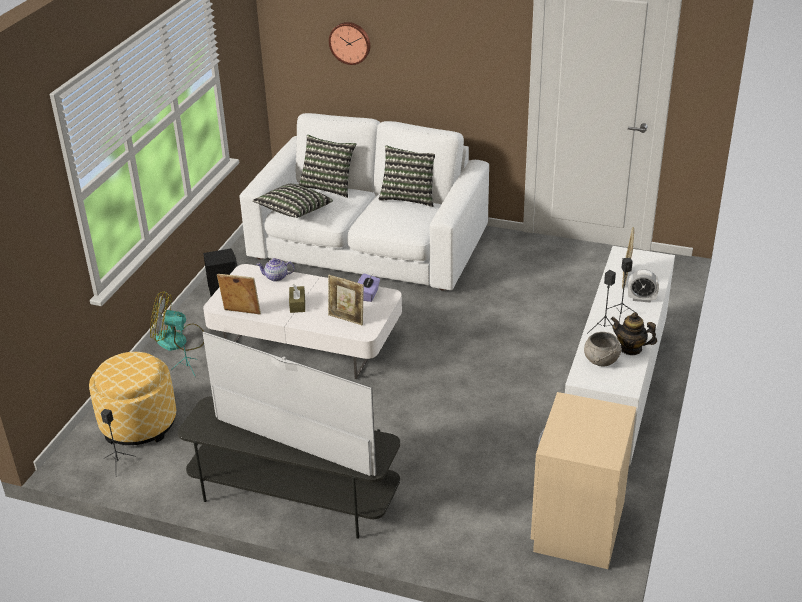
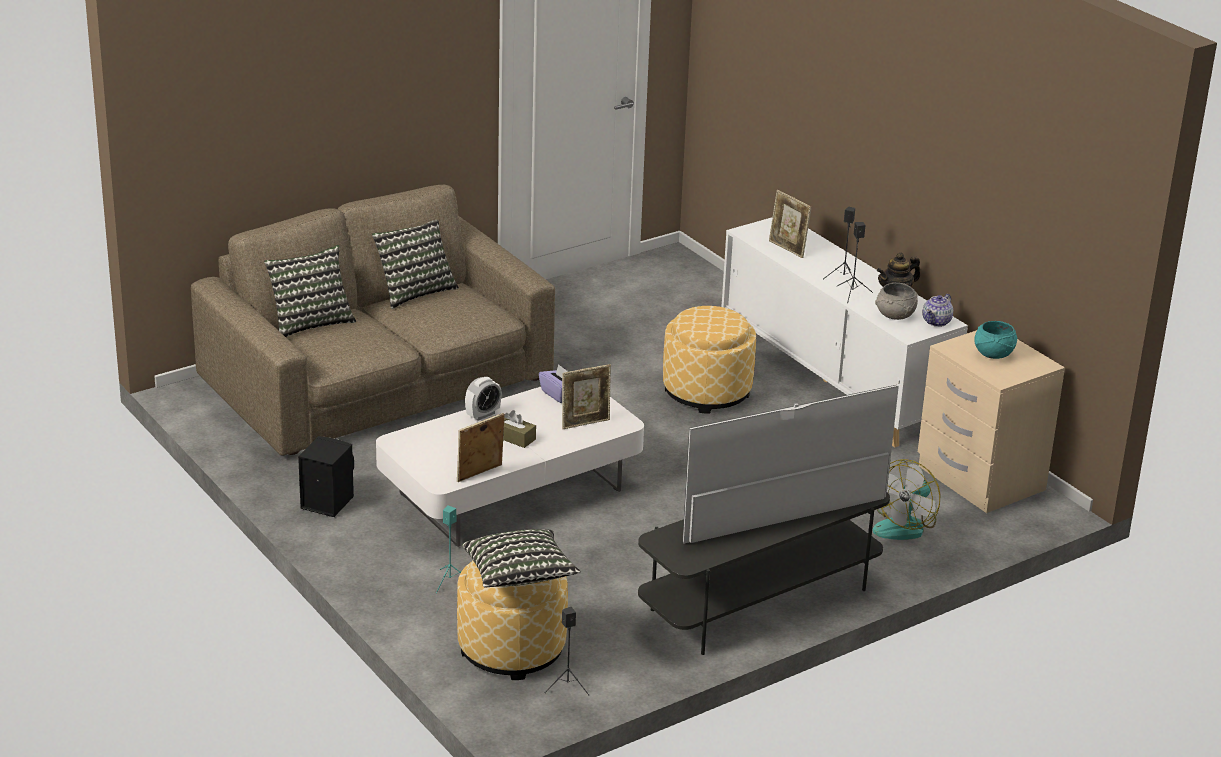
camera: 55 degrees left, 5 degrees down
fan [150,291,204,351] -> fan moved to [873,459,940,540]
white sofa [240,113,489,291] -> brown sofa [191,185,555,456]
pillow [252,184,333,218] -> pillow moved to [462,529,581,587]
teapot [256,258,295,282] -> teapot moved to [922,294,953,327]
wall clock [329,22,370,65] -> none
alarm clock [628,269,659,303] -> alarm clock moved to [465,377,502,421]
none -> ottoman [663,306,756,414]
none -> turquoise bowl [974,321,1017,359]

